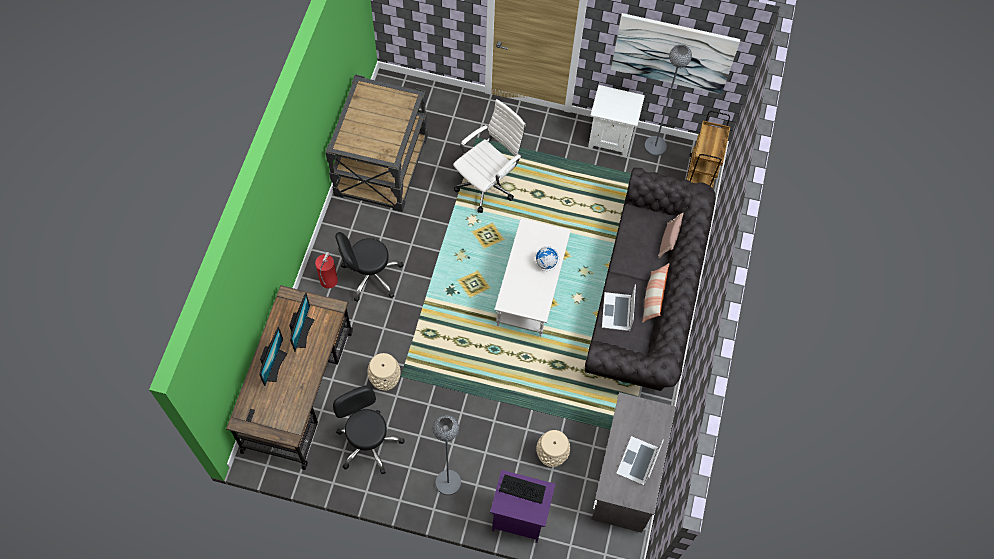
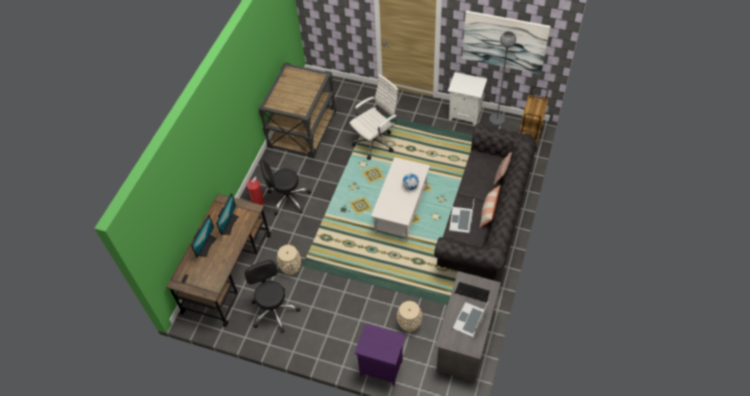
camera: 10 degrees right, 10 degrees down
grey floor lamp [433,415,461,495] -> none
keyboard [499,475,546,504] -> keyboard moved to [455,282,490,302]

